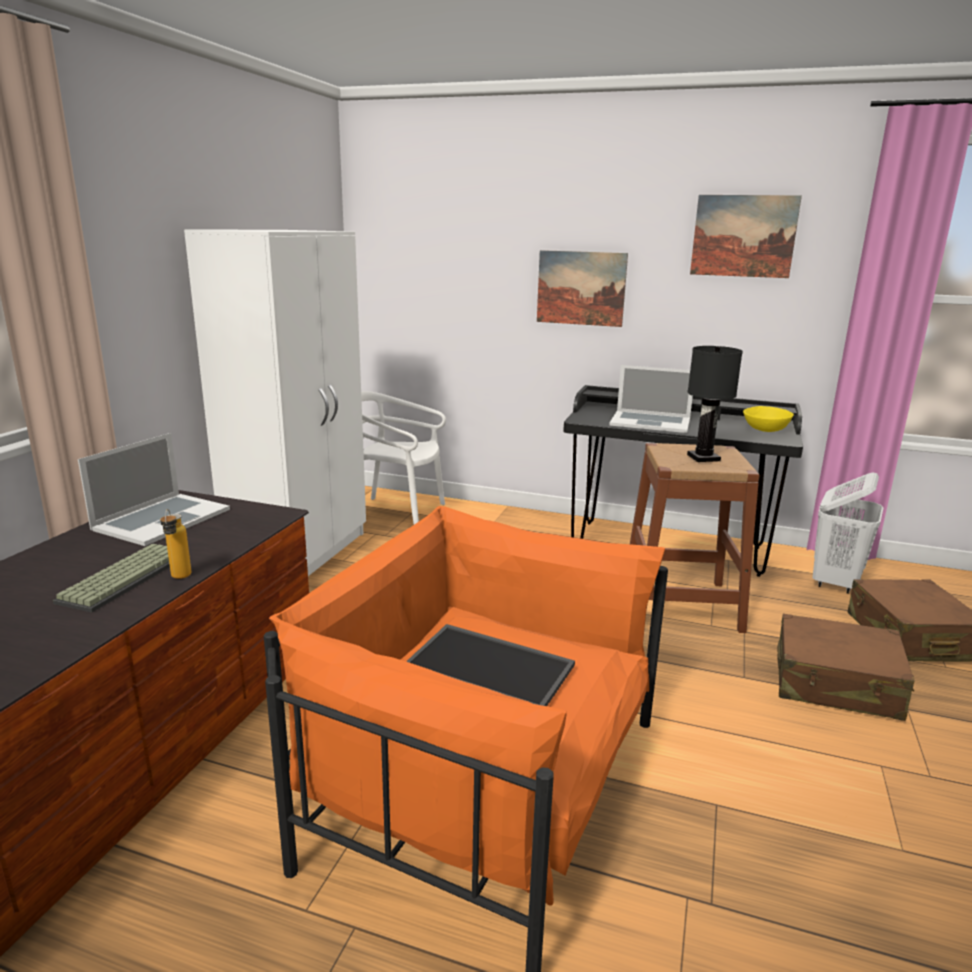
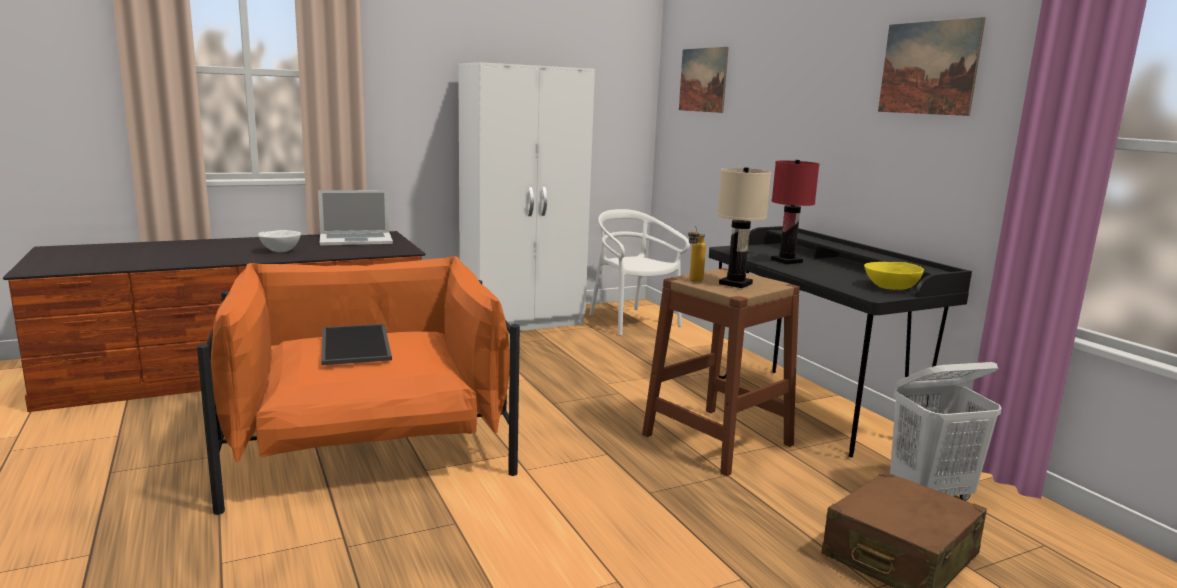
camera: 45 degrees right, 5 degrees down
keyboard [53,544,170,613] -> white bowl [258,230,301,252]
bottle [160,509,191,579] -> bottle moved to [688,226,706,282]
picture [537,250,628,327] -> picture moved to [679,47,729,113]
laptop [609,365,693,433] -> red table lamp [771,160,820,264]
black table lamp [687,346,743,462] -> beige table lamp [717,167,771,288]
brown suitcase [777,614,915,721] -> none

